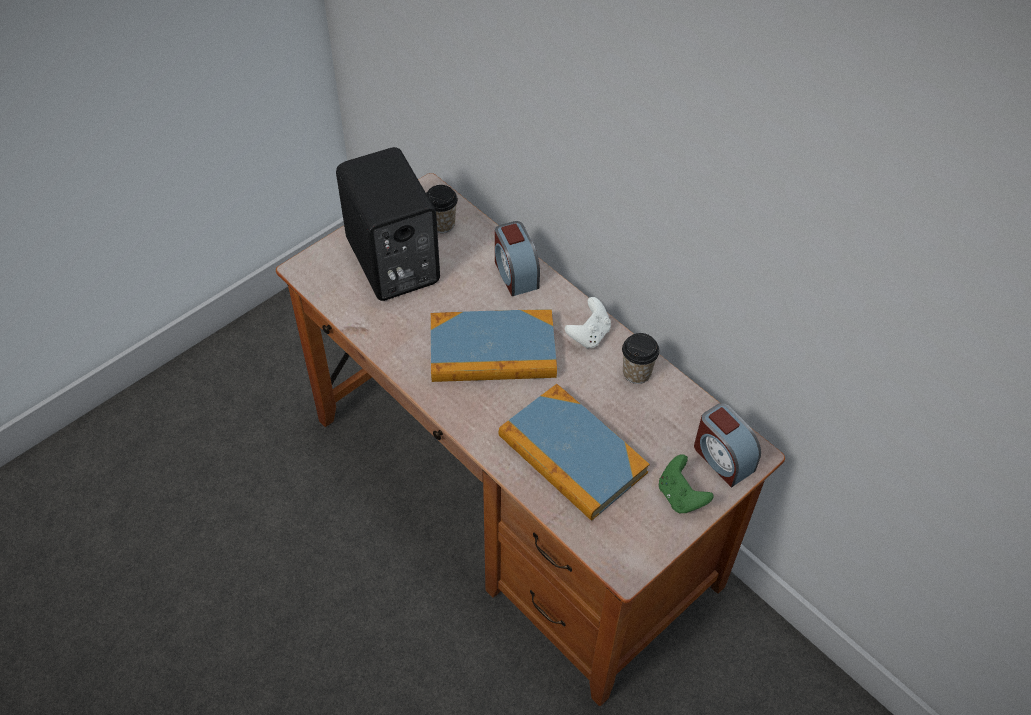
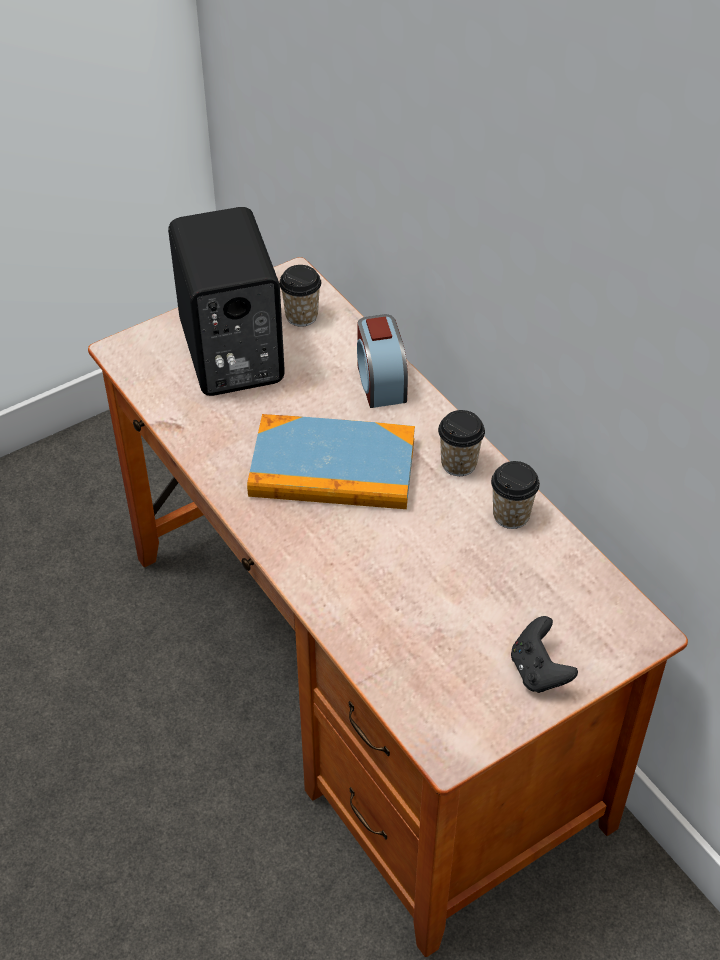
camera: 10 degrees right, 5 degrees down
book [499,384,650,521] -> none
white game controller [565,297,611,349] -> cup [438,410,485,476]
green game controller [659,454,714,514] -> black game controller [511,616,578,693]
alarm clock [694,403,761,487] -> none

